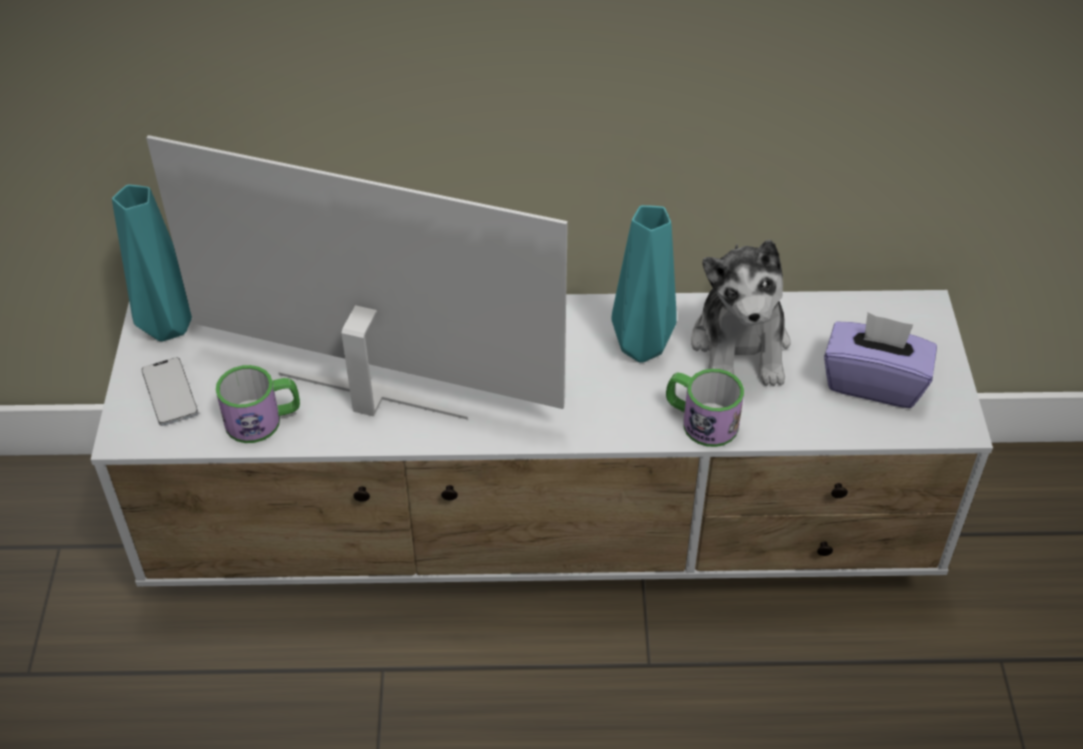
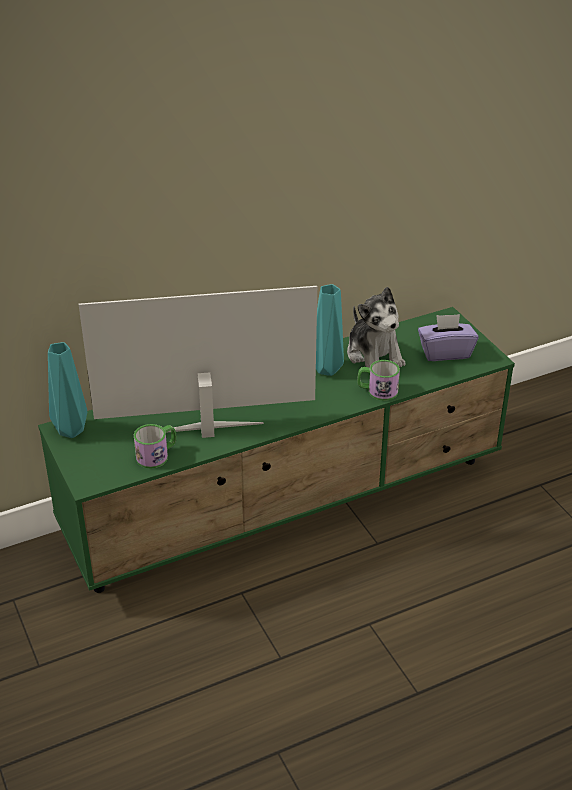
camera: 25 degrees left, 10 degrees down
white tv stand [90,290,993,586] -> green tv stand [38,307,515,593]
phone [141,357,199,426] -> none

